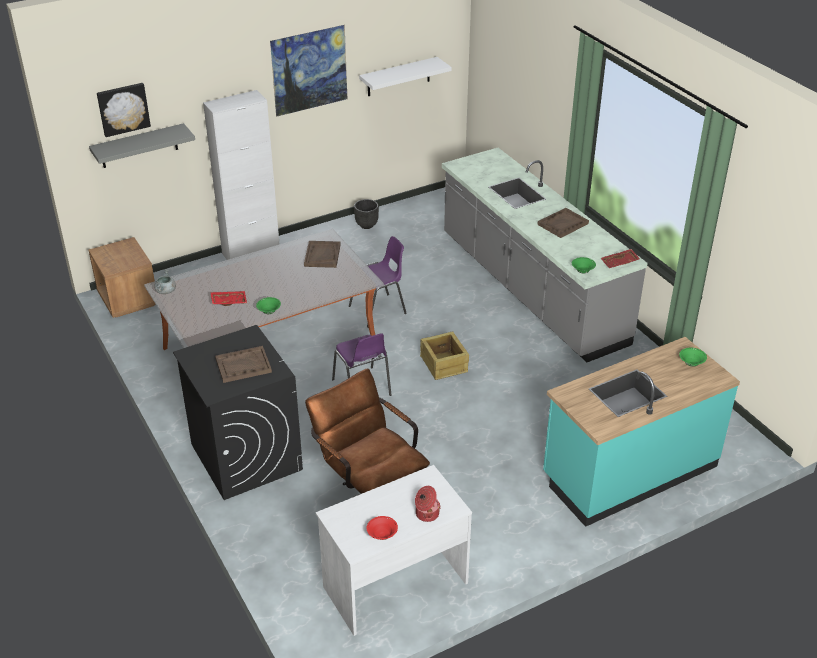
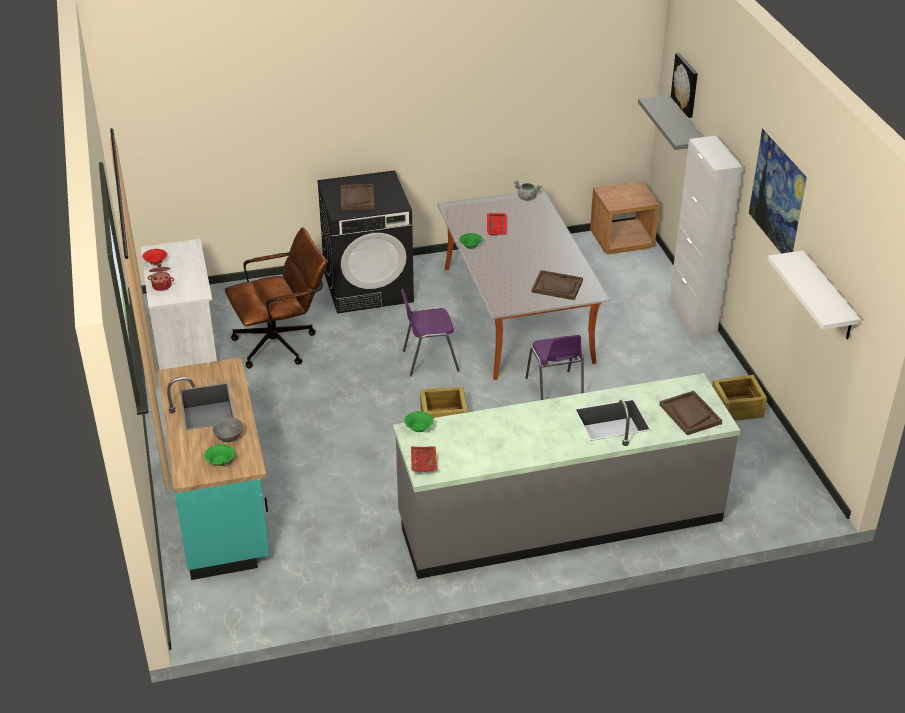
camera: 105 degrees right, 0 degrees up
black planter [354,199,379,229] -> crate [712,375,767,421]
brown tray [537,208,589,238] -> brown tray moved to [659,391,722,435]
none -> grey bowl [212,418,243,442]

